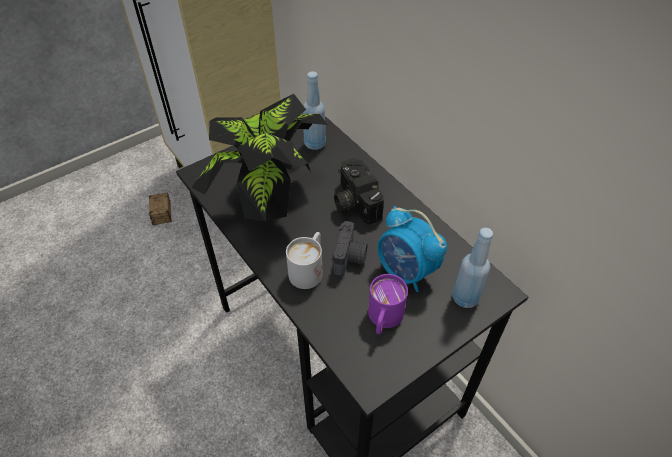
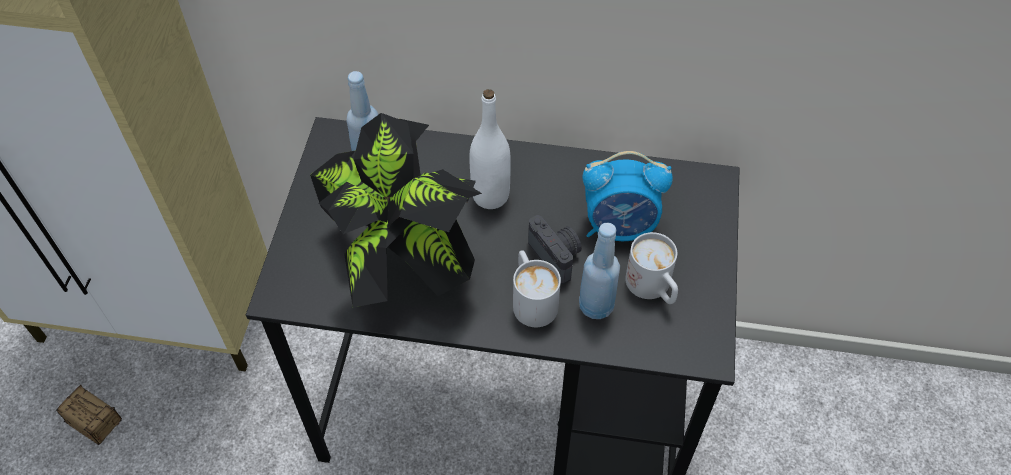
camera: 45 degrees left, 5 degrees up
camera [334,158,384,225] -> white bottle [469,89,511,209]
purple mug [368,274,408,334] -> white mug [625,232,678,304]
blue bottle [452,228,493,308] -> blue bottle moved to [579,222,620,319]

